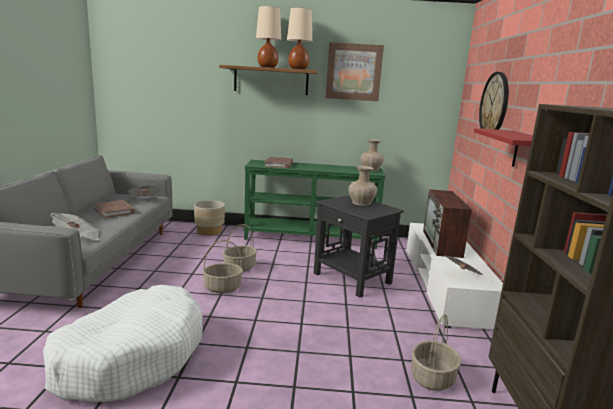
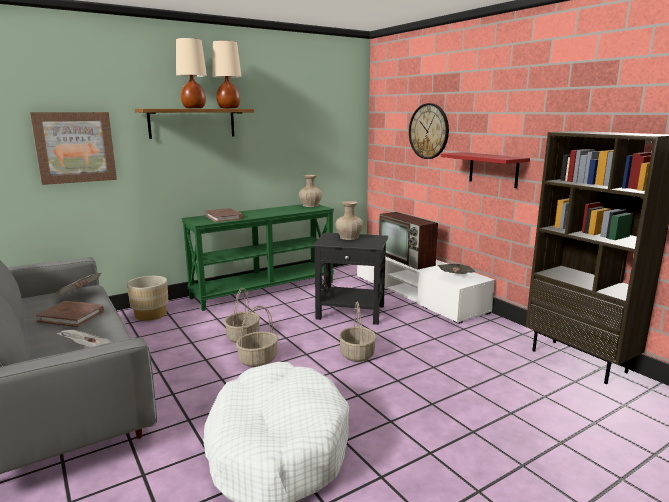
camera: 35 degrees left, 0 degrees up
picture [326,42,384,101] -> picture moved to [30,112,117,185]
basket [411,314,461,391] -> basket moved to [339,301,376,362]

